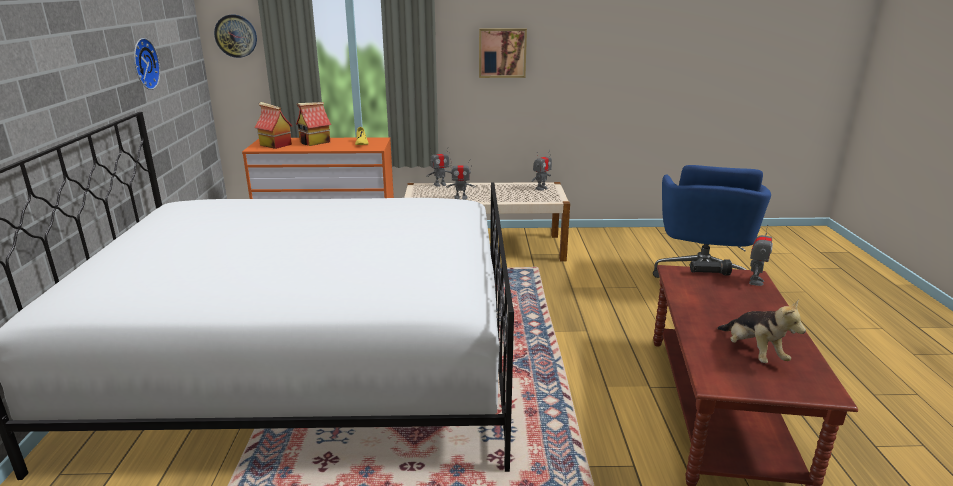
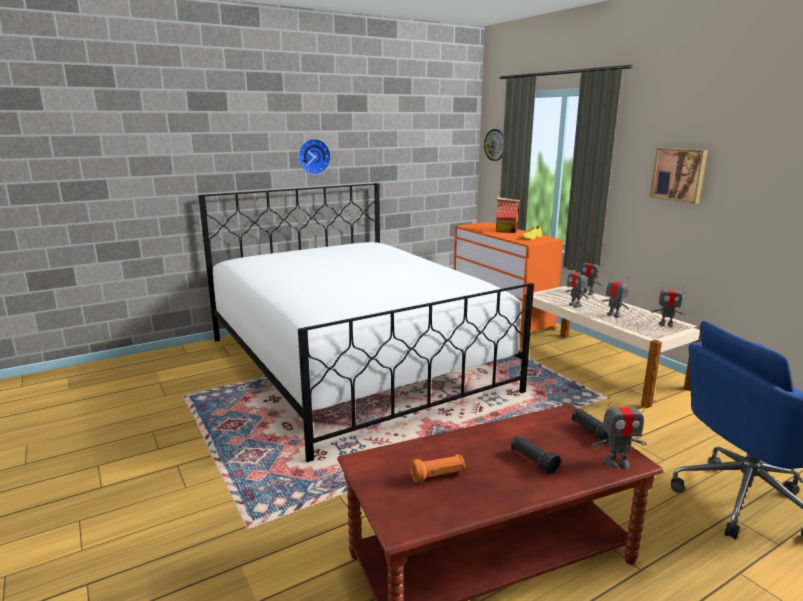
camera: 60 degrees right, 5 degrees down
wall clock [134,38,160,90] -> wall clock moved to [298,139,331,175]
toy house [255,102,292,149] -> none
plush toy [717,299,806,363] -> orange flashlight [411,454,466,483]
none -> black flashlight [511,435,561,475]
none -> toy robot [601,276,630,318]

